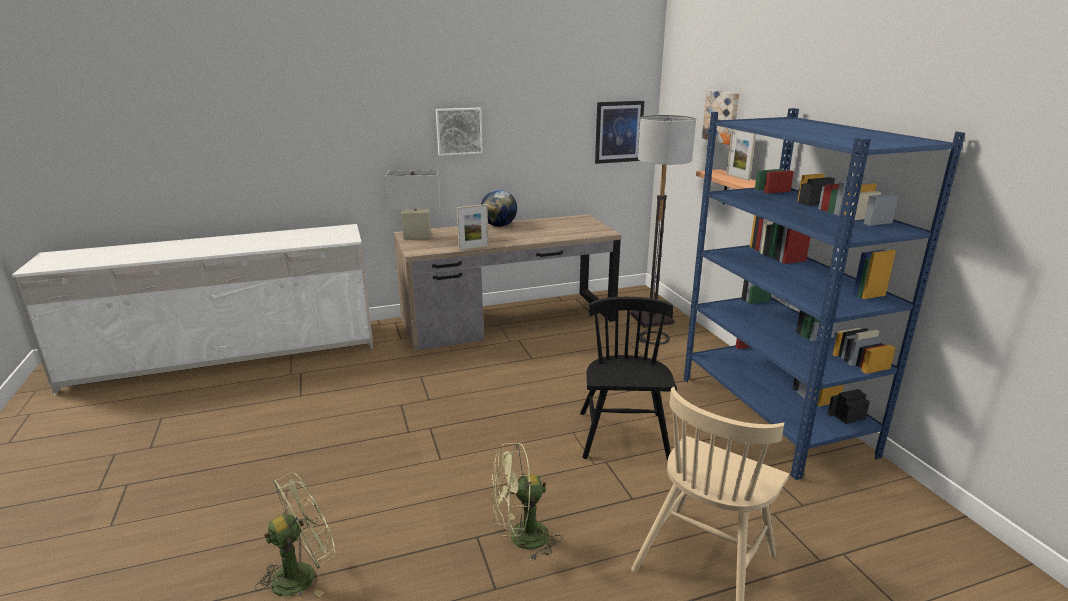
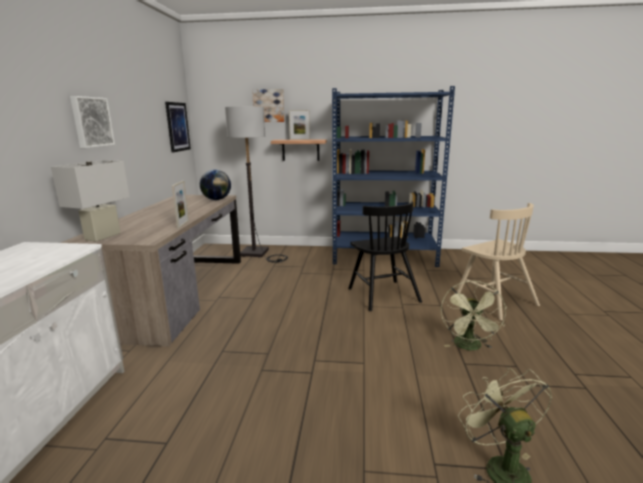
camera: 65 degrees left, 5 degrees down
globe [481,190,517,227] -> globe moved to [200,169,231,200]
black chair [580,297,677,460] -> black chair turned 135 degrees counterclockwise [348,202,422,311]

